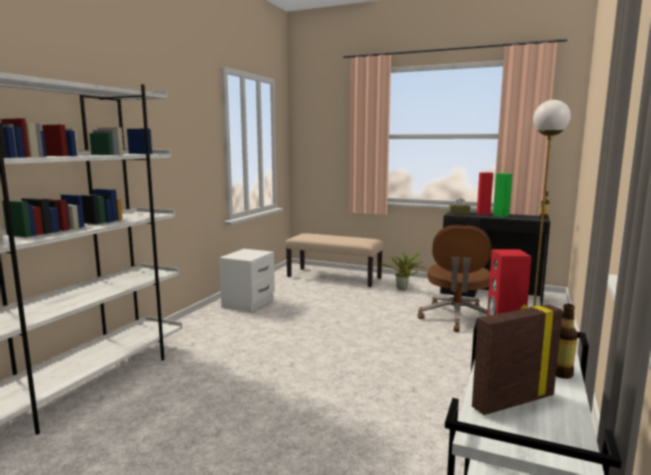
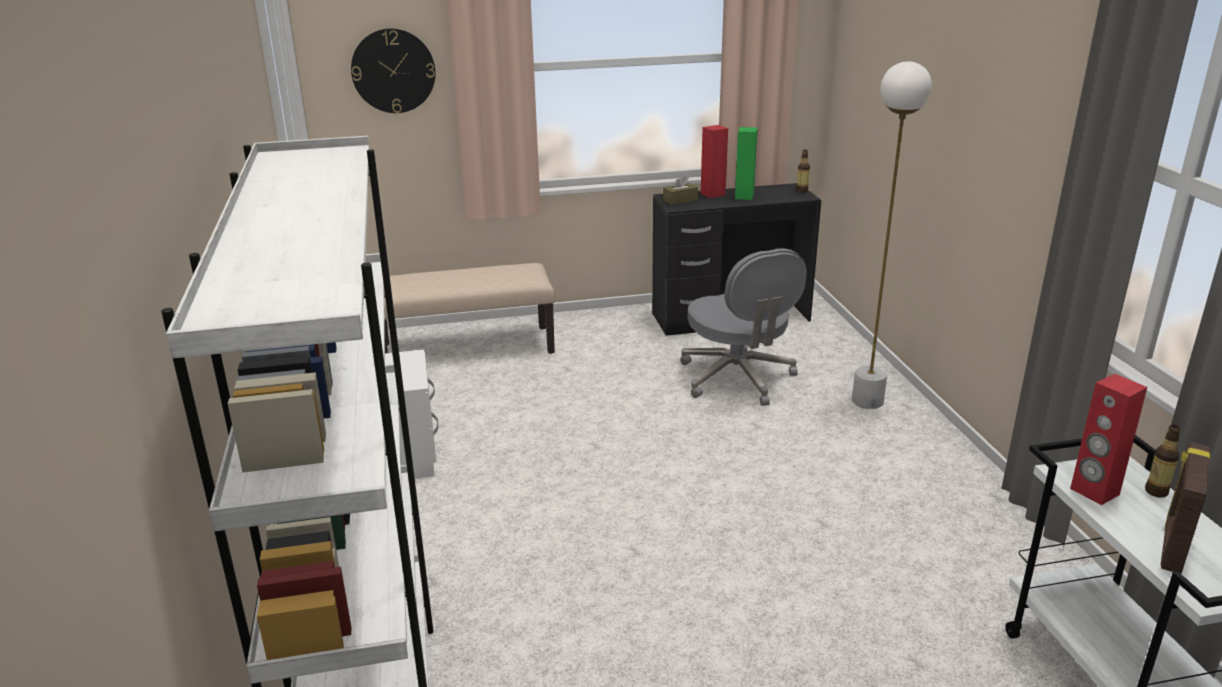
camera: 35 degrees left, 15 degrees up
potted plant [379,253,427,290] -> none
brown office chair [418,225,491,332] -> grey office chair [680,248,807,406]
none -> wall clock [351,28,435,113]

